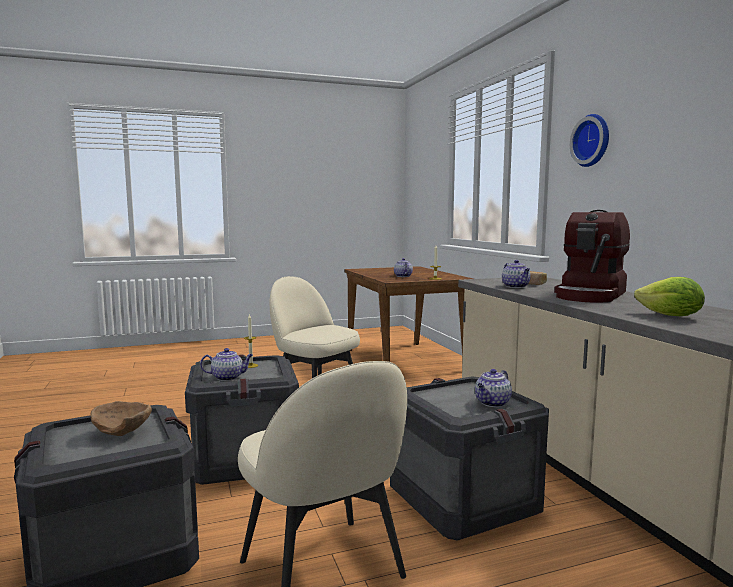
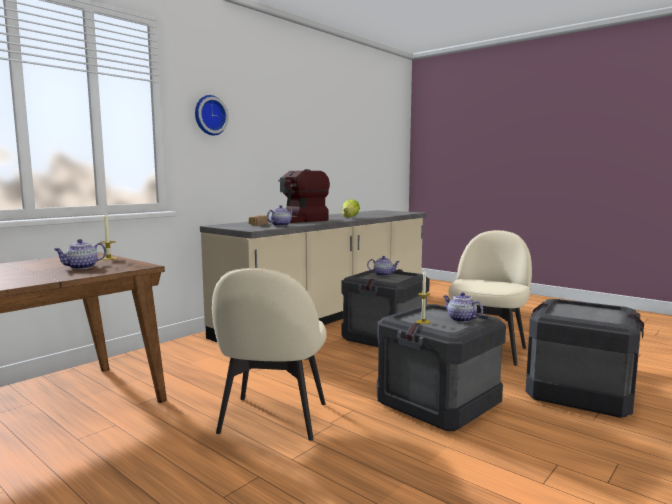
camera: 120 degrees left, 0 degrees up
brown bowl [91,401,152,436] -> none
coffee machine [554,210,630,302] -> coffee machine turned 135 degrees clockwise [278,169,330,223]

